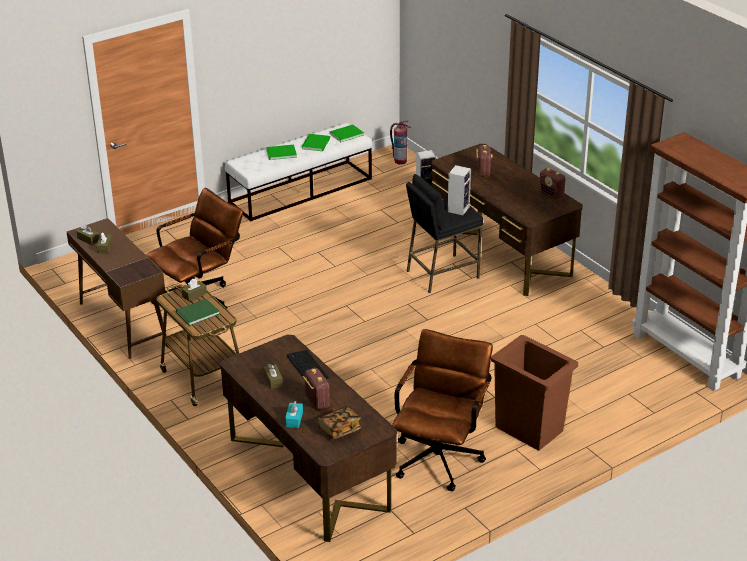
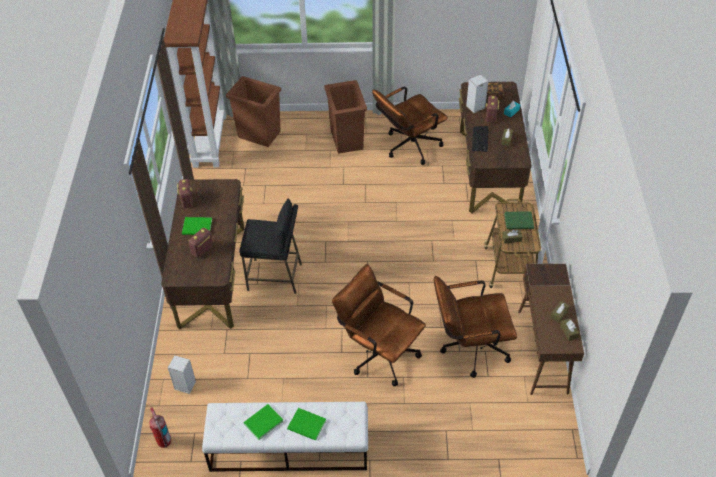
camera: 145 degrees left, 15 degrees up
green book [329,125,364,142] -> green book moved to [182,217,212,235]
speaker [448,165,471,215] -> speaker moved to [466,74,488,113]
none -> brown trash can [226,76,281,147]
none -> brown office chair [332,264,426,387]

